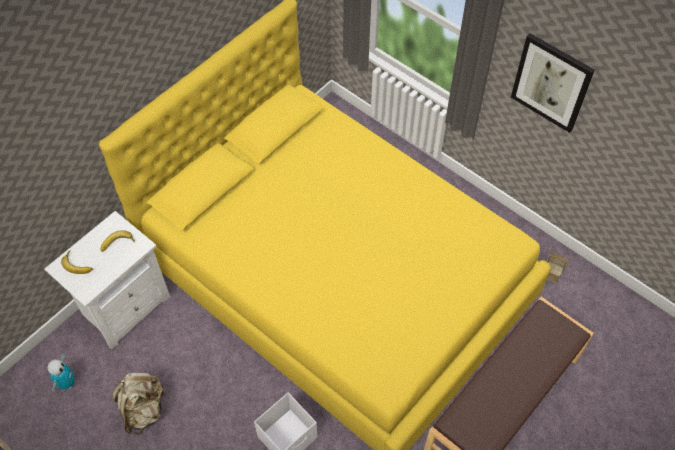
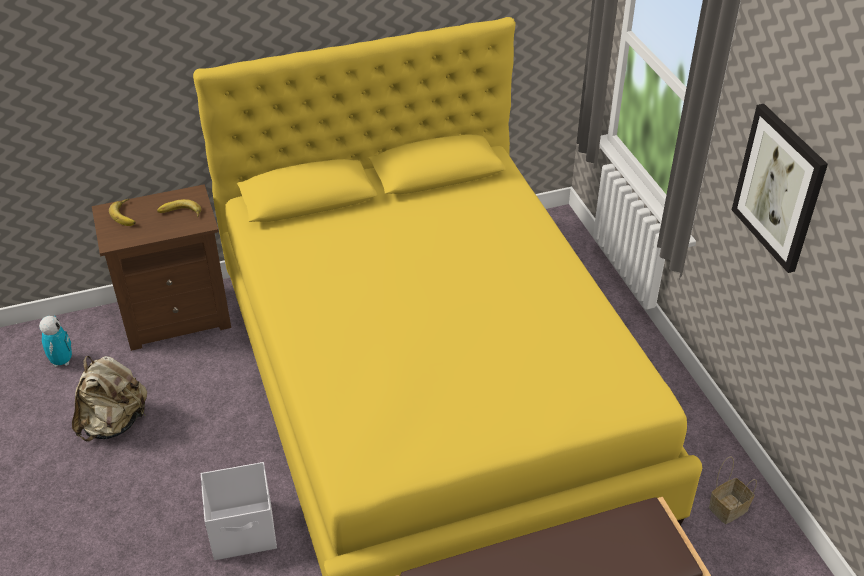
camera: 30 degrees right, 15 degrees down
white nightstand [45,211,170,350] -> brown nightstand [92,184,231,351]
toy robot [48,352,74,392] -> toy robot turned 45 degrees counterclockwise [39,316,72,367]

